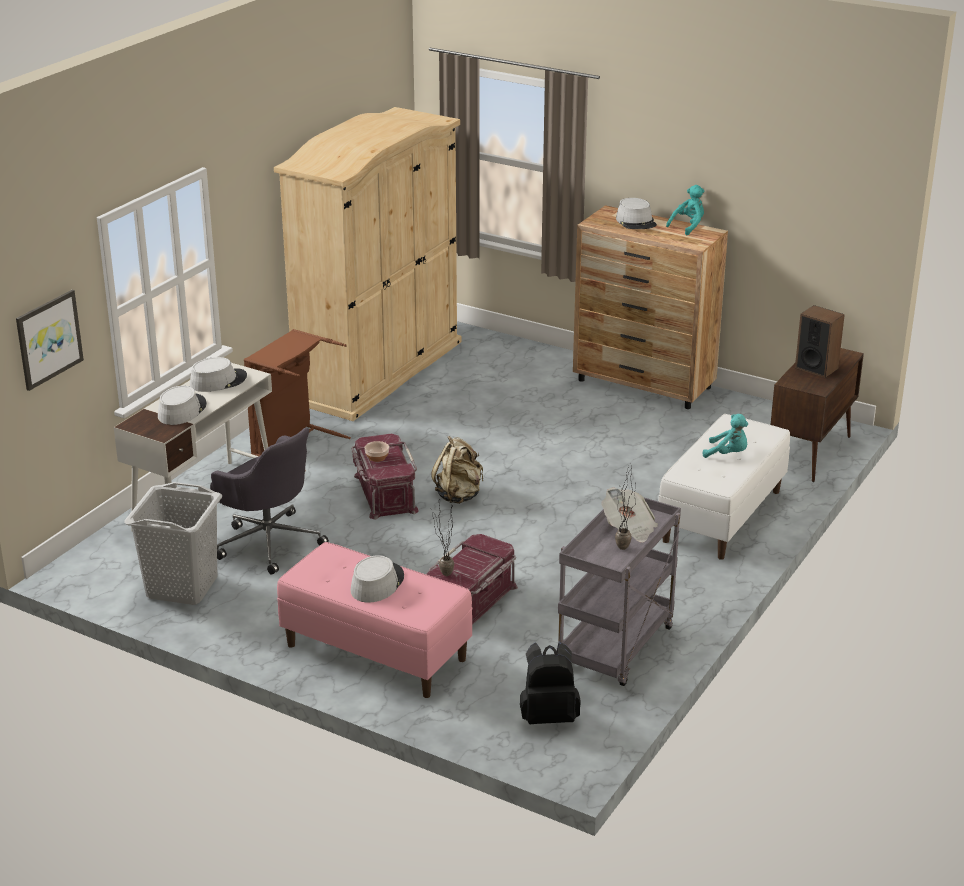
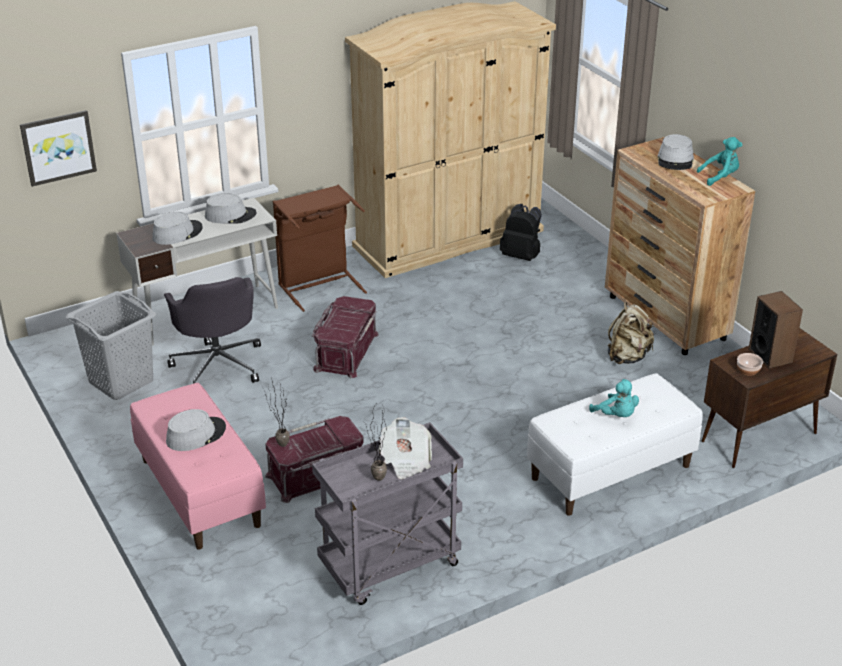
camera: 30 degrees right, 5 degrees up
bowl [365,441,389,462] -> bowl moved to [737,353,763,376]
beige backpack [431,436,483,504] -> beige backpack moved to [608,302,654,364]
black backpack [520,641,581,724] -> black backpack moved to [500,204,542,261]

